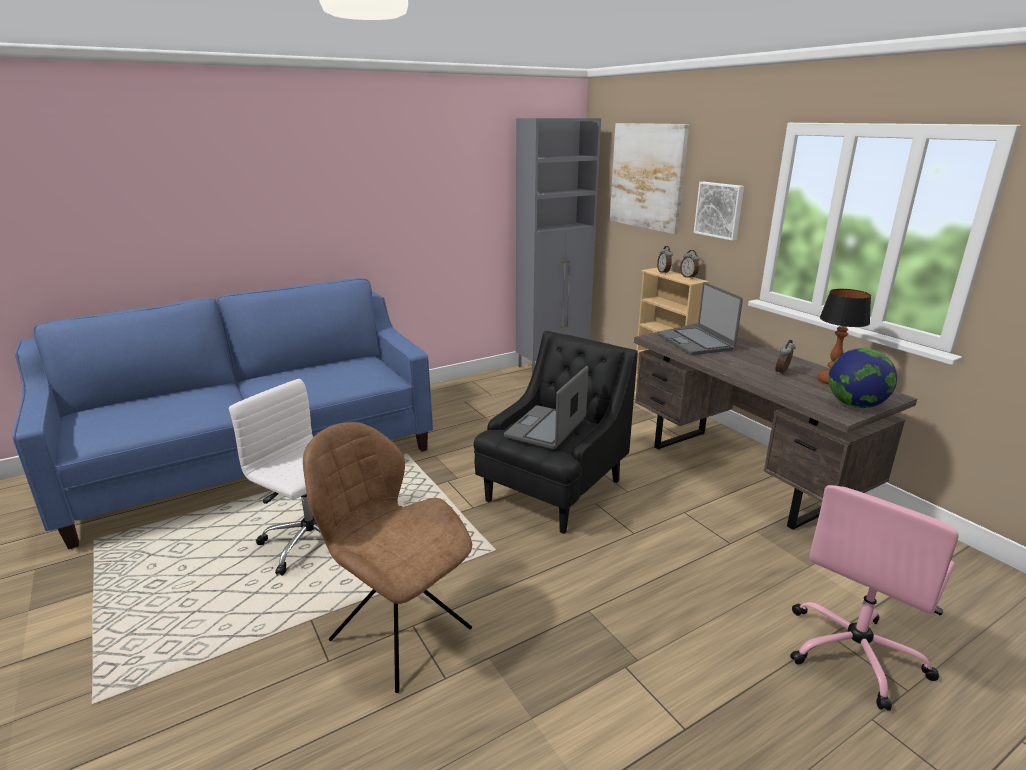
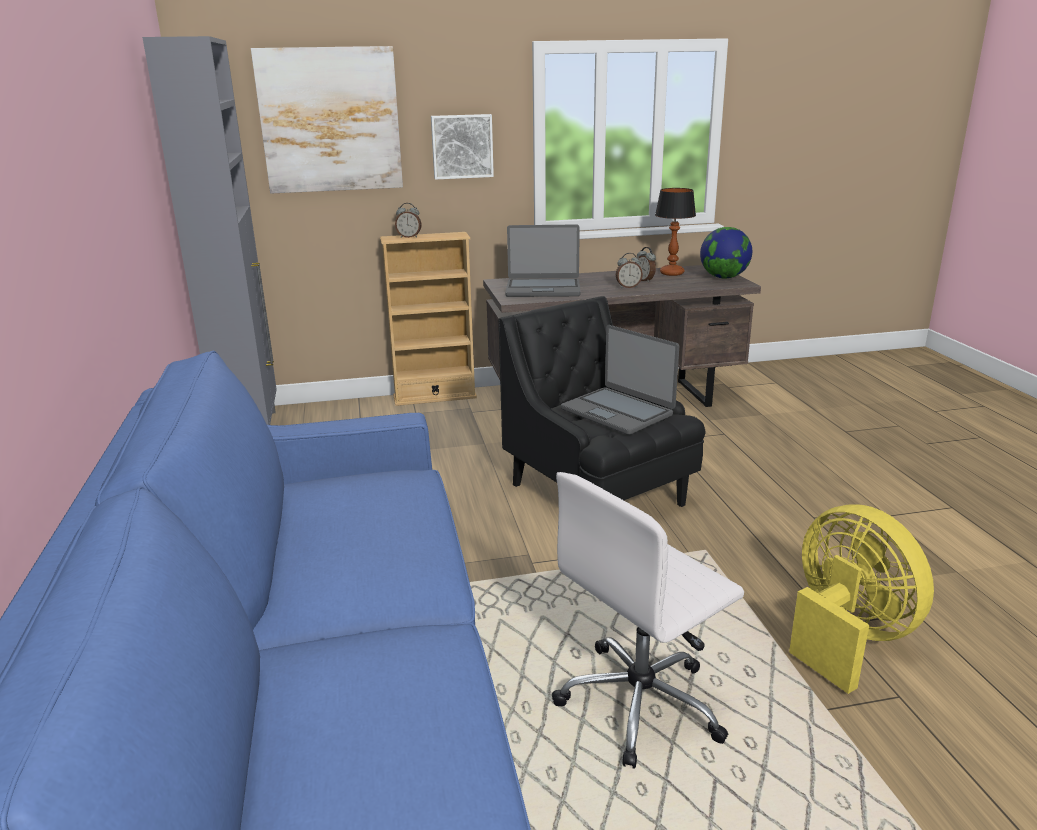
camera: 70 degrees left, 0 degrees up
brown chair [303,422,472,693] -> yellow fan [789,505,934,694]
alarm clock [680,250,699,279] -> alarm clock moved to [616,253,643,288]
pink office chair [790,485,958,711] -> none

